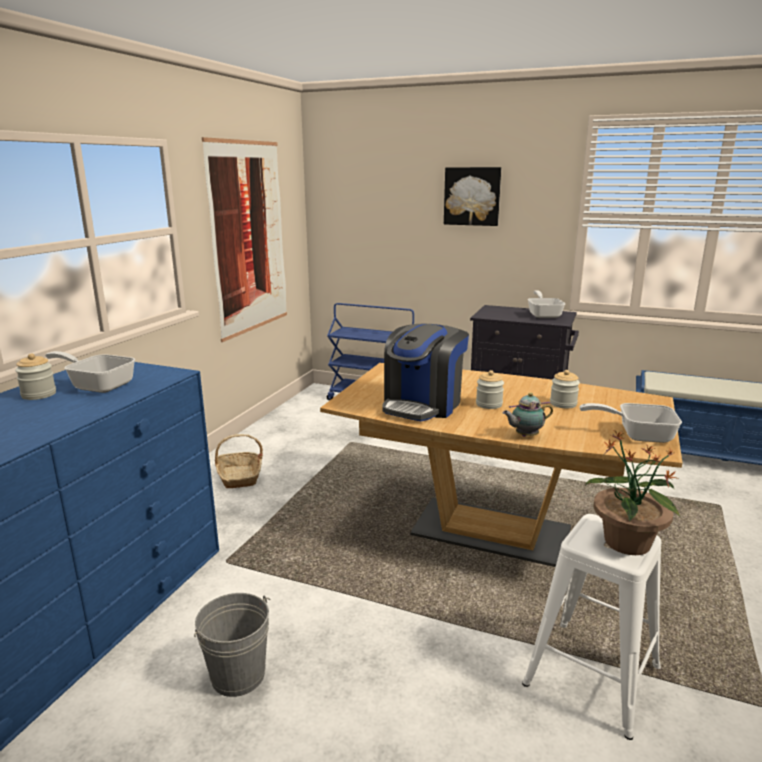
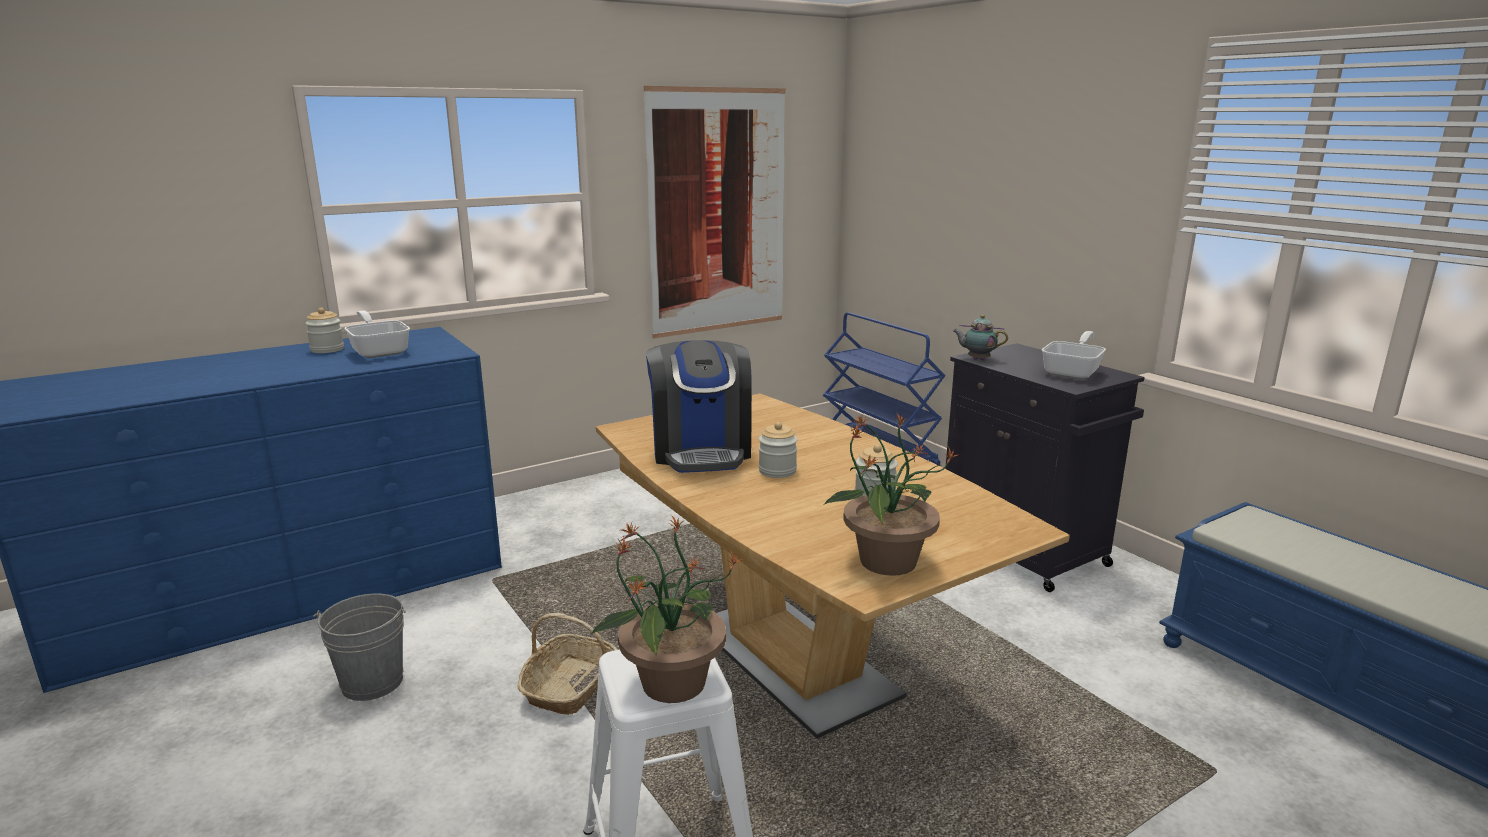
camera: 35 degrees right, 0 degrees up
basket [215,434,263,488] -> basket moved to [518,613,617,715]
coffee machine [382,324,469,421] -> coffee machine turned 75 degrees counterclockwise [646,340,752,473]
picture [444,167,501,226] -> none
teapot [502,393,553,437] -> teapot moved to [953,315,1008,360]
frying pan [580,403,682,443] -> potted plant [823,414,957,576]

